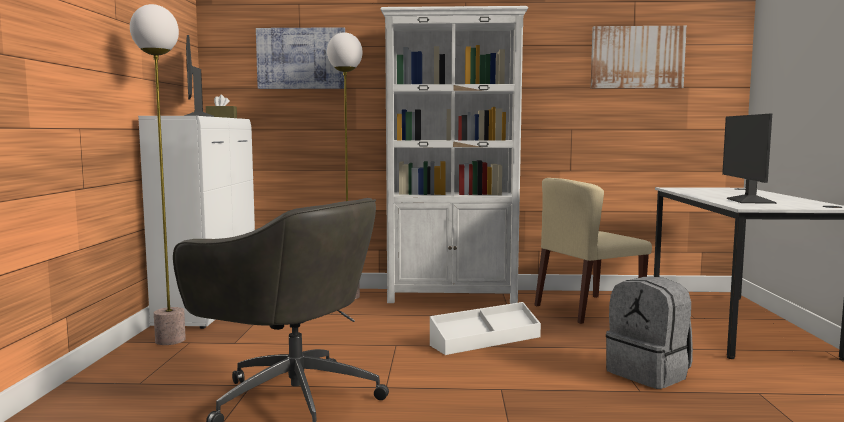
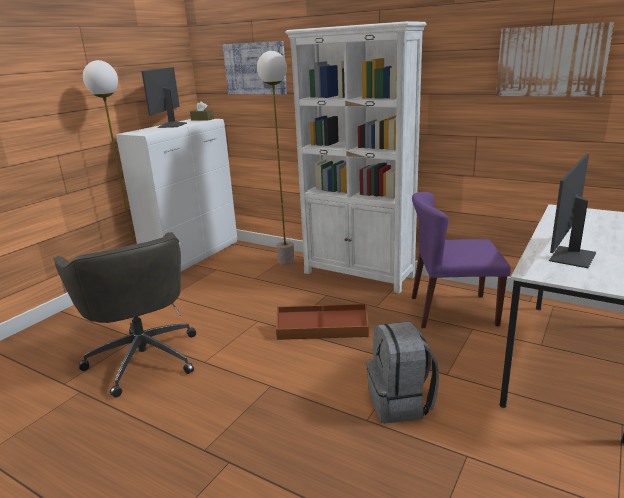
camera: 30 degrees right, 15 degrees up
white storage box [430,302,541,355] -> brown storage box [276,303,369,340]
beige chair [535,178,652,324] -> purple chair [412,192,511,328]

